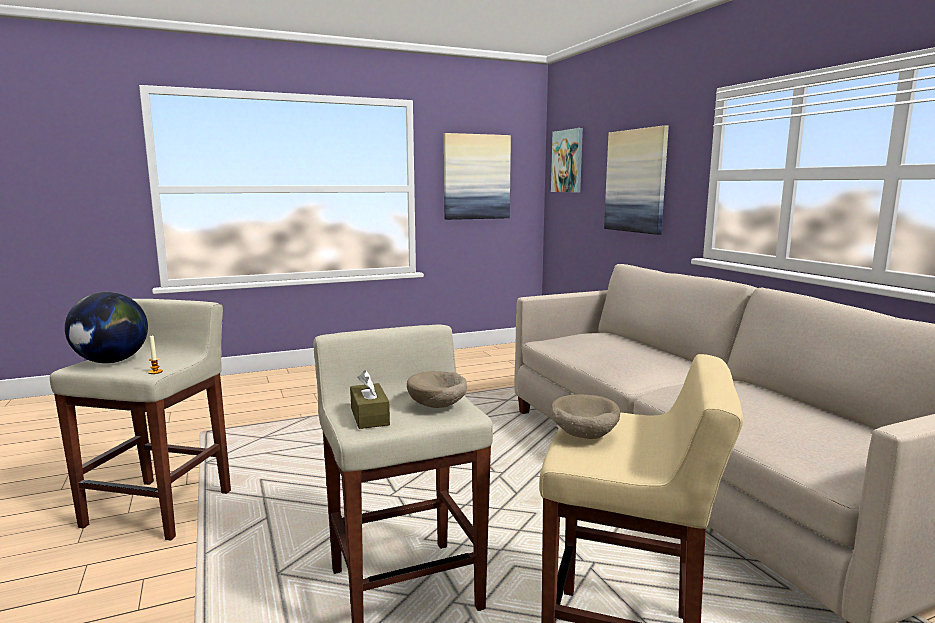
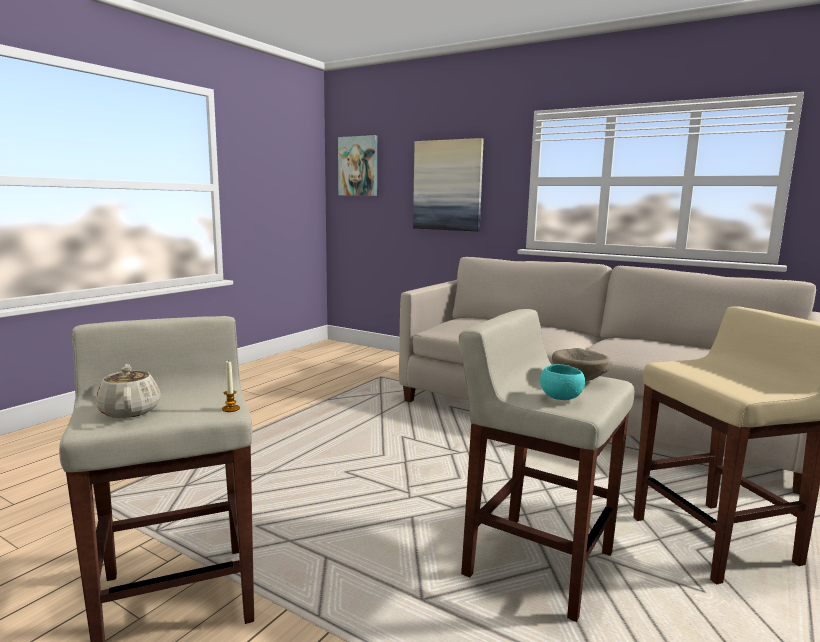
camera: 35 degrees left, 0 degrees up
globe [65,292,148,363] -> beige teapot [95,364,161,418]
brown tissue box [350,370,390,429] -> turquoise bowl [540,364,585,400]
picture [444,133,511,220] -> none
beige bowl [551,394,620,439] -> none

